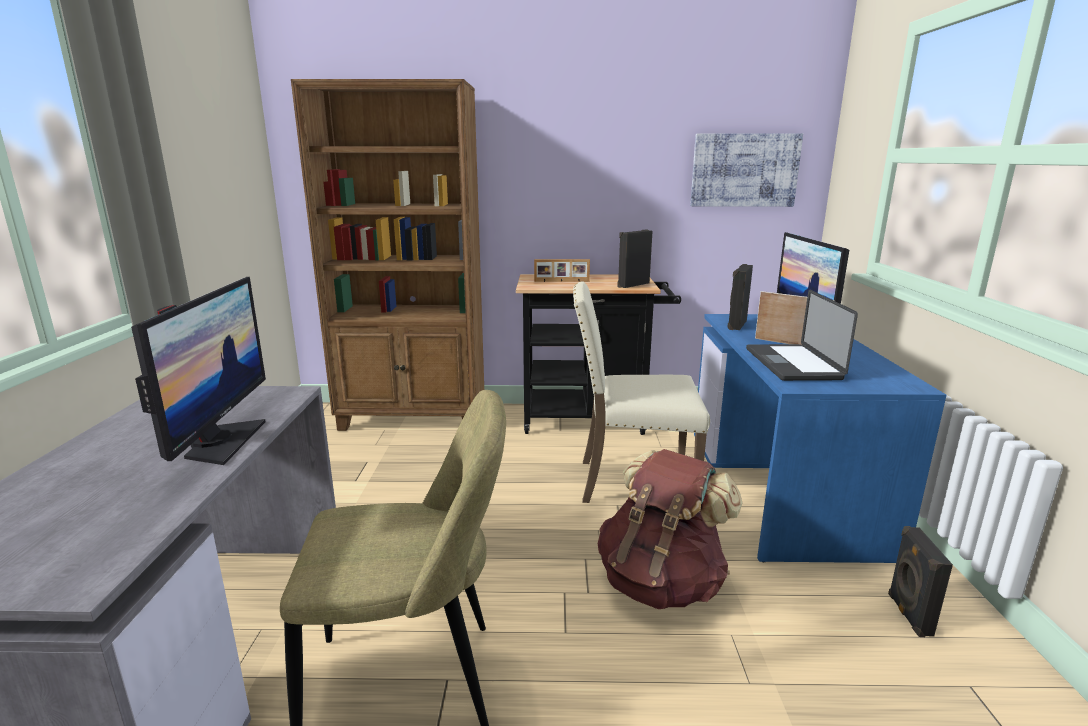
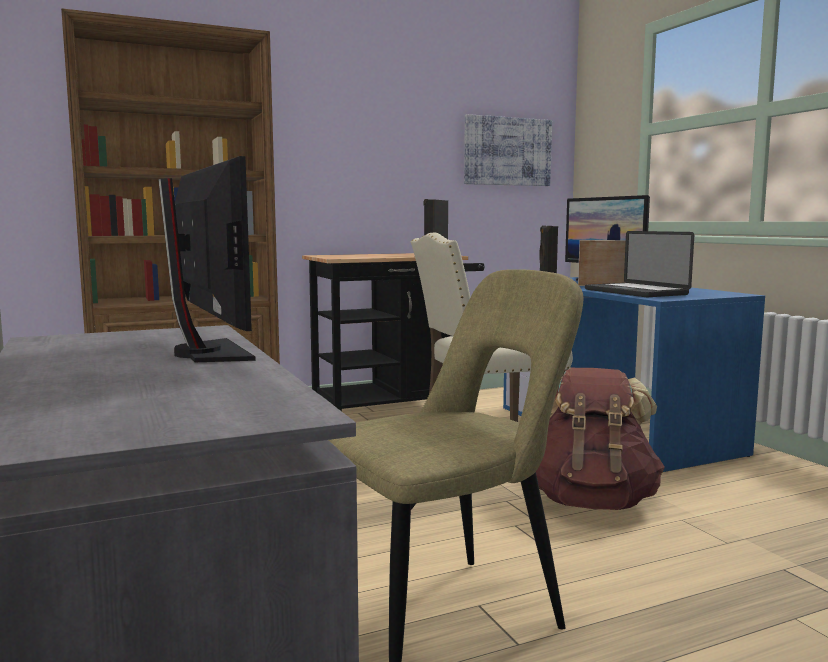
camera: 25 degrees left, 10 degrees down
picture frame [534,259,590,282] -> none
black speaker [888,526,953,637] -> none

